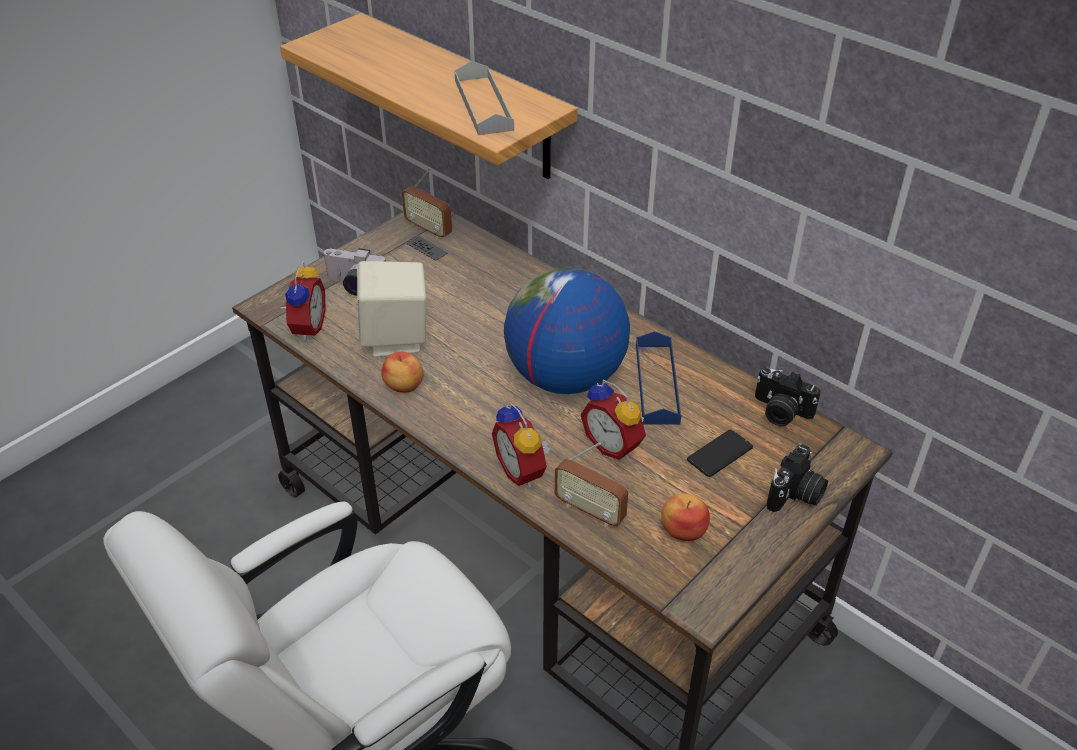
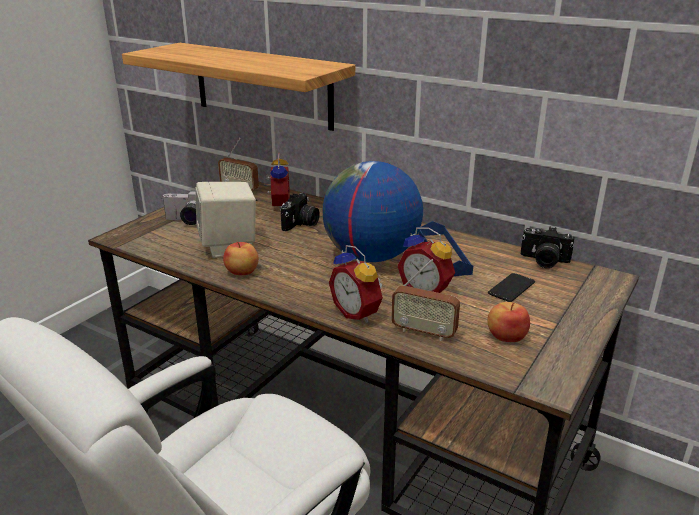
camera: 10 degrees left, 15 degrees down
alarm clock [281,261,326,341] -> alarm clock moved to [265,153,290,211]
grey tray [454,61,514,135] -> none
camera [767,444,828,512] -> camera moved to [280,193,320,231]

